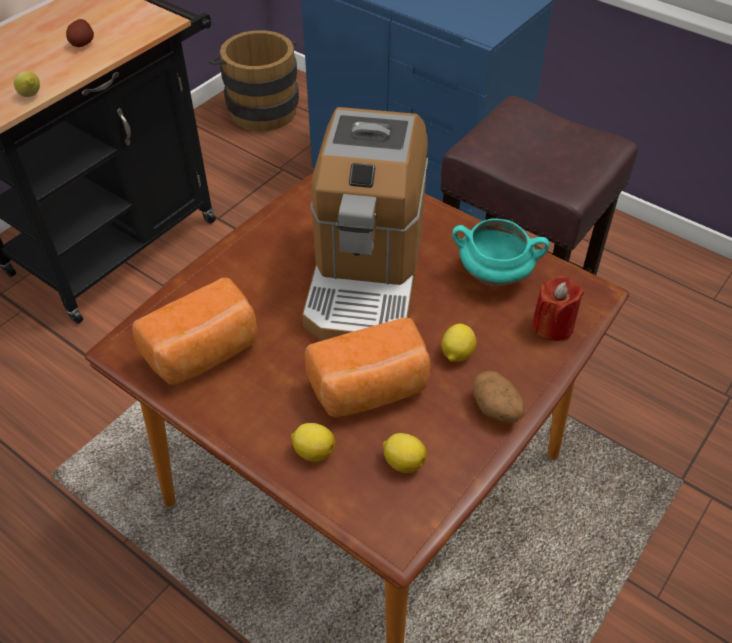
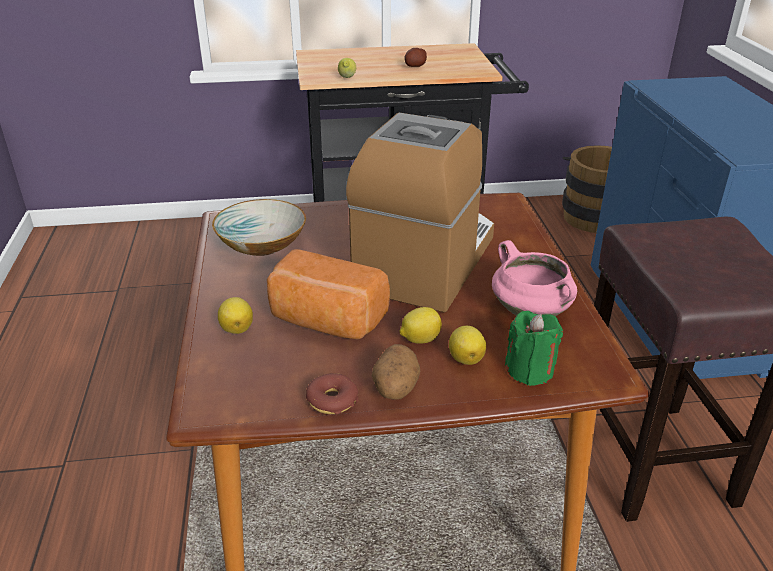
camera: 45 degrees right, 15 degrees down
bread [132,278,257,385] -> bowl [212,199,306,256]
coffee machine [302,107,428,341] -> coffee machine turned 150 degrees clockwise [346,113,494,313]
lemon [383,433,427,473] -> lemon moved to [449,326,486,365]
turquoise cooking pot [452,218,550,286] -> pink cooking pot [492,240,577,316]
red candle [532,276,584,341] -> green candle [505,311,563,386]
none -> donut [306,373,359,415]

